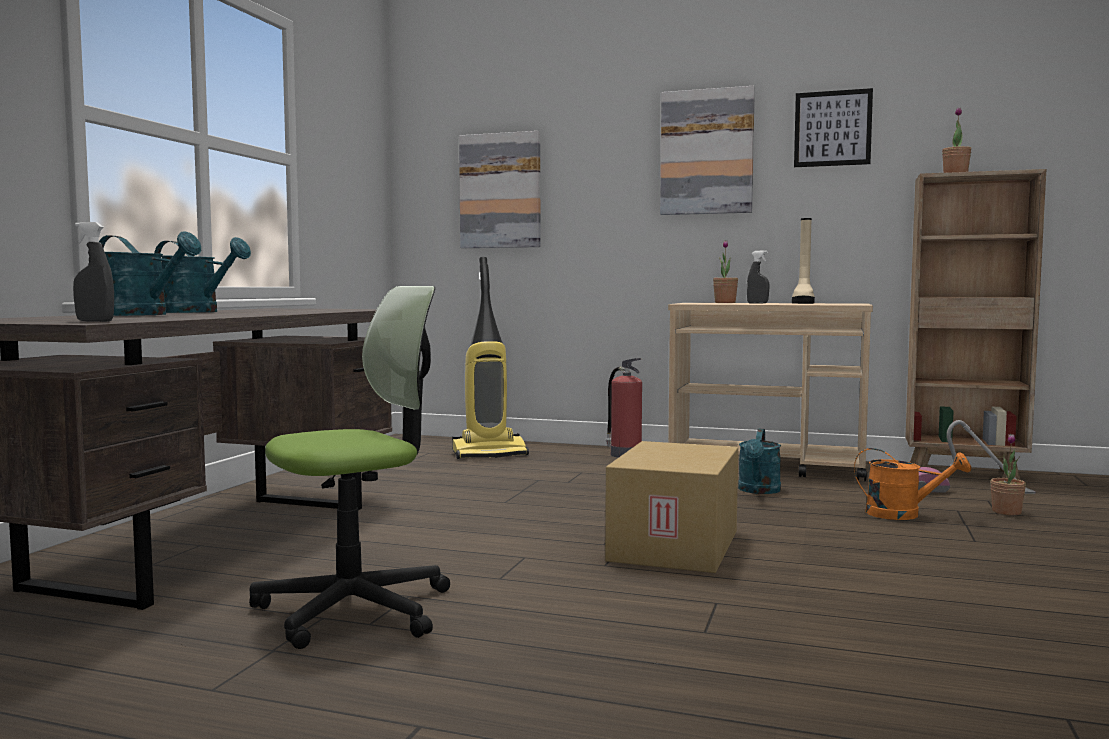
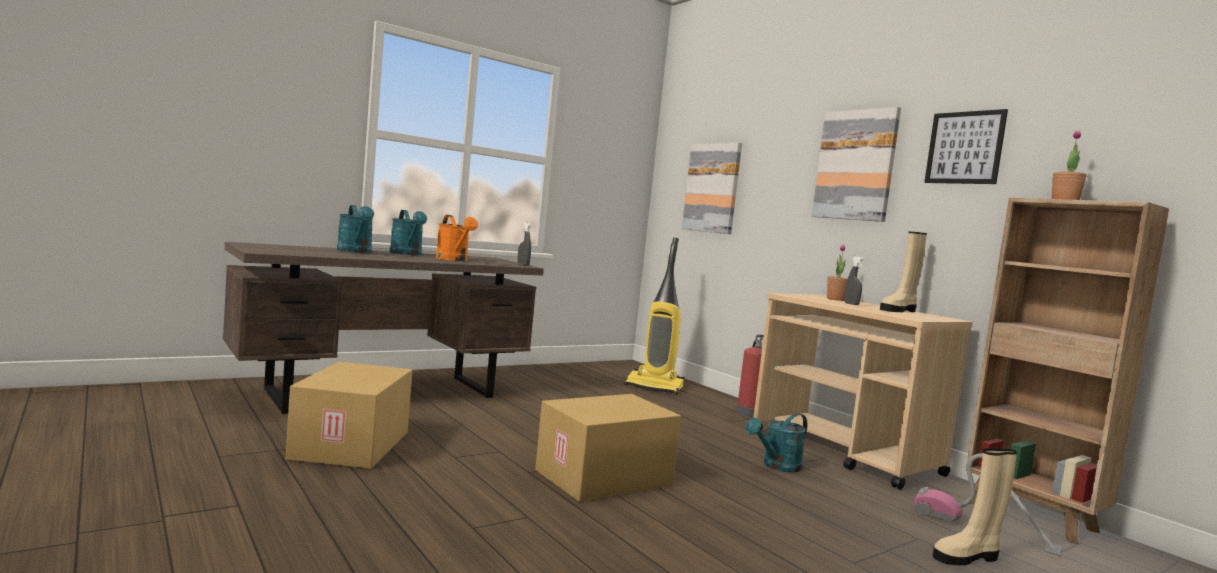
camera: 35 degrees right, 0 degrees up
grey spray bottle [73,222,114,322] -> grey spray bottle moved to [517,222,531,266]
office chair [249,286,450,649] -> cardboard box [285,362,412,469]
orange watering can [854,448,971,520] -> orange watering can moved to [436,215,478,261]
potted plant [991,434,1026,515] -> beige boot [933,448,1017,565]

